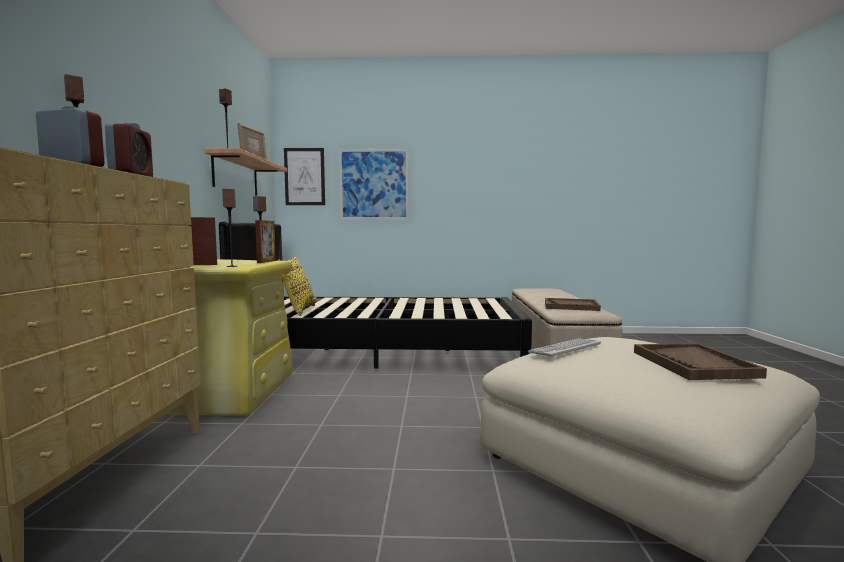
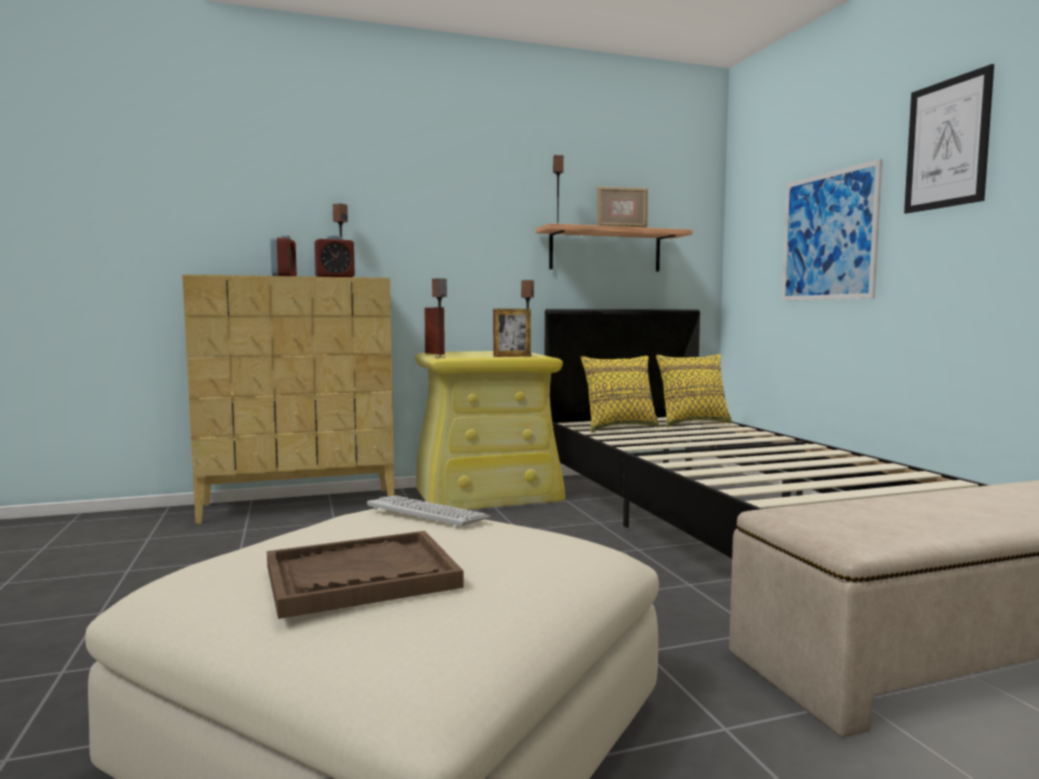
camera: 70 degrees right, 0 degrees up
picture [284,148,325,205] -> picture moved to [904,64,994,214]
brown tray [545,298,601,311] -> none
none -> yellow pillow [656,354,732,427]

